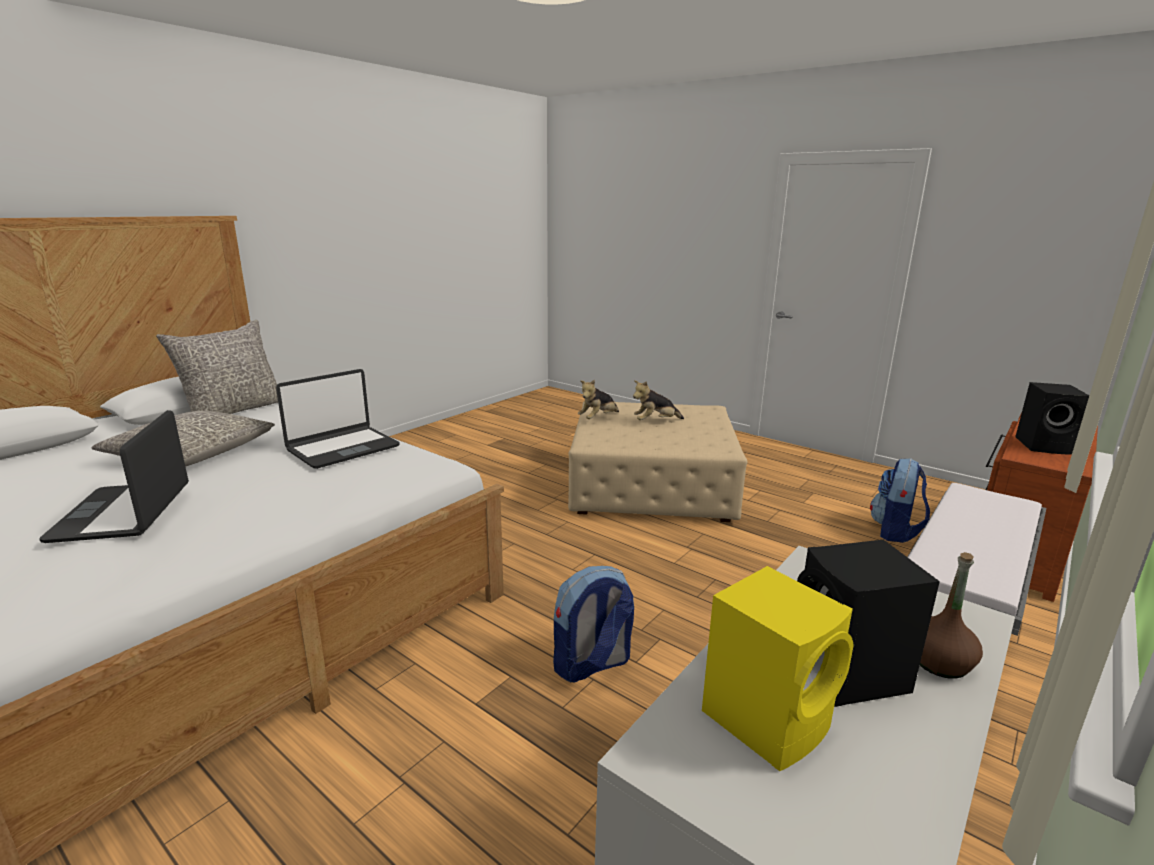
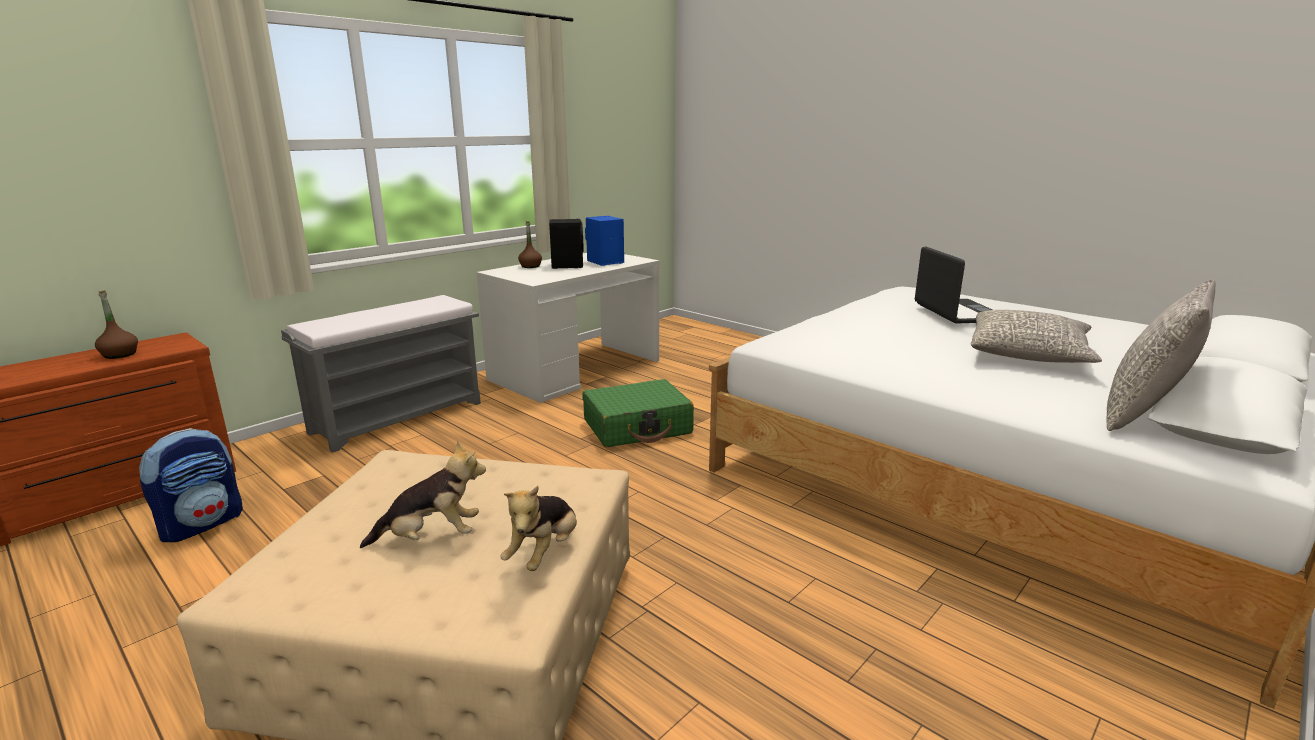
camera: 175 degrees left, 0 degrees up
laptop [276,369,400,469] -> none
backpack [553,566,634,682] -> green suitcase [583,379,694,447]
plush toy [578,380,619,419] -> plush toy turned 150 degrees clockwise [500,486,577,571]
yellow speaker [702,566,853,771] -> blue speaker [585,216,624,266]
black speaker [1015,382,1089,455] -> brown bottle [95,290,138,359]

